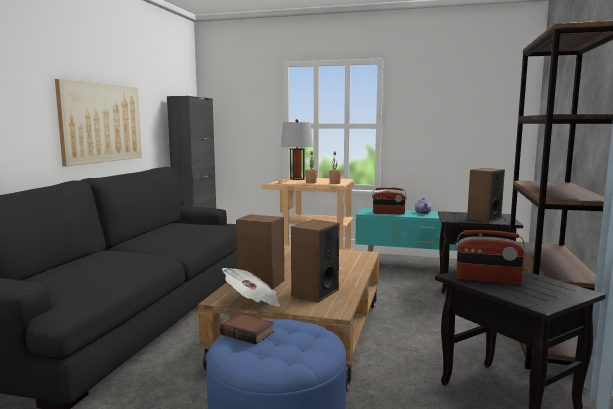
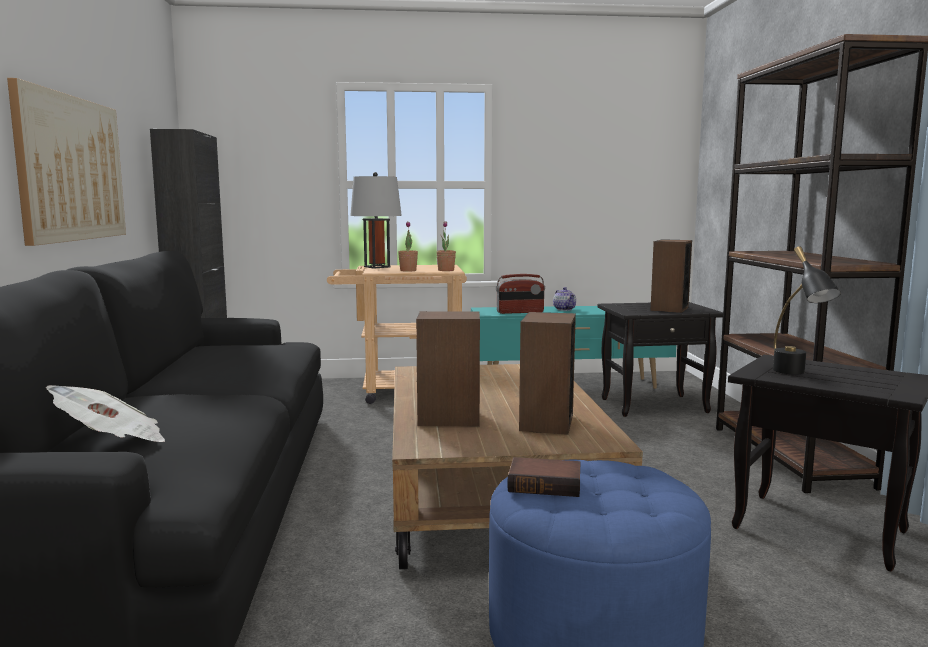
camera: 20 degrees left, 0 degrees up
newspaper [222,268,280,306] -> newspaper moved to [46,385,166,442]
radio [455,230,526,285] -> black table lamp [773,246,841,374]

